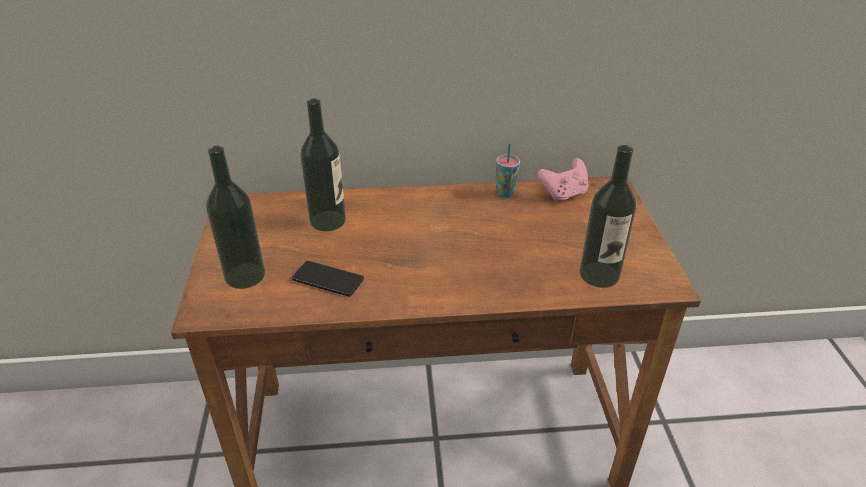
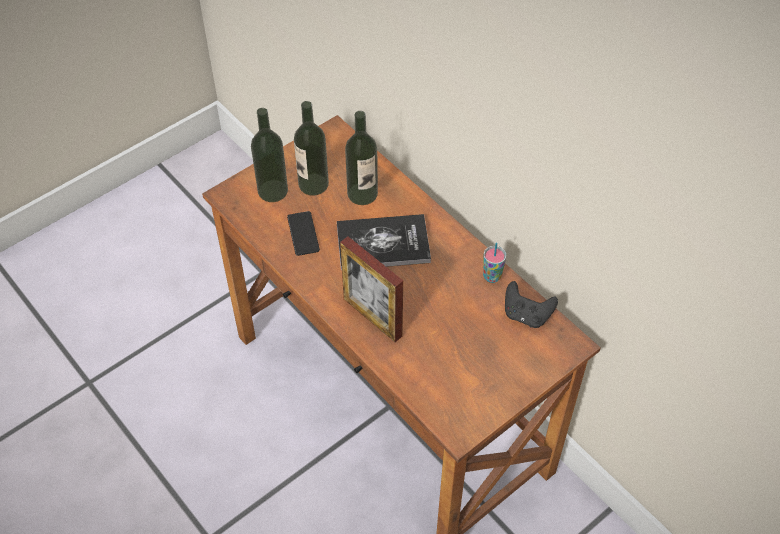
camera: 55 degrees right, 15 degrees up
pink game controller [537,158,588,202] -> black game controller [505,281,558,328]
bottle [580,145,636,288] -> bottle moved to [294,101,329,196]
none -> book [337,214,431,270]
none -> picture frame [340,236,403,342]

